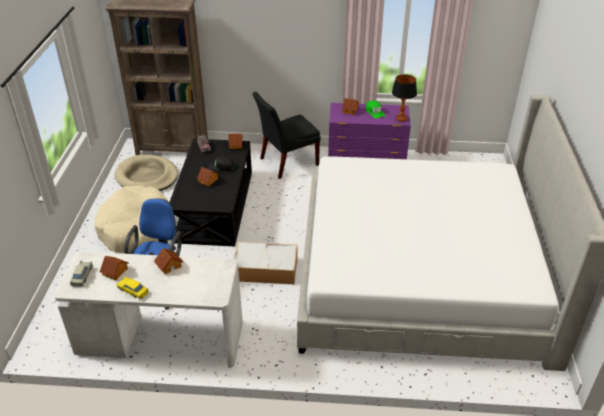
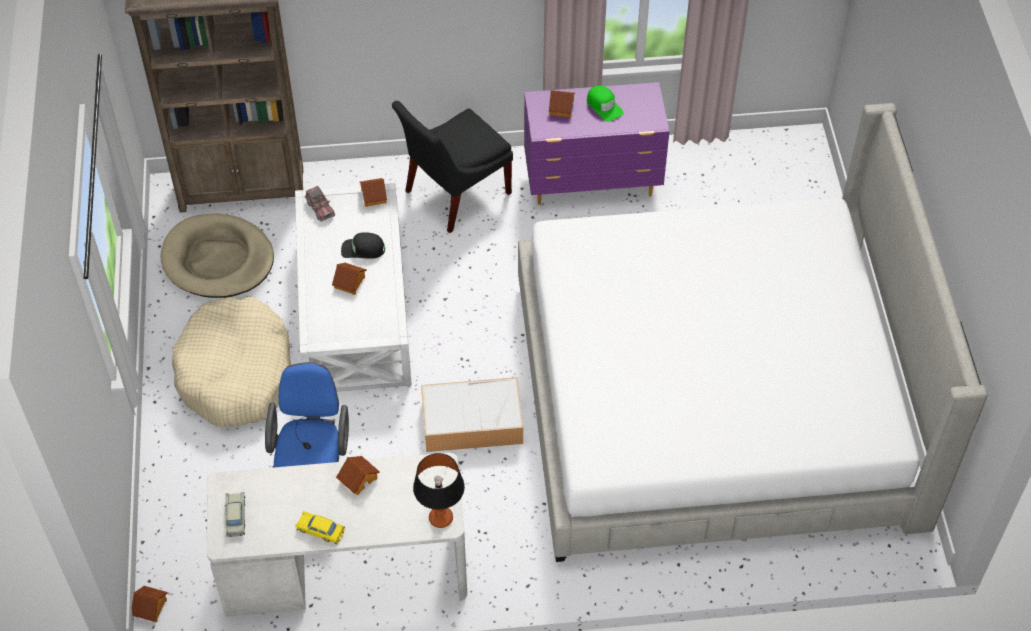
camera: 10 degrees left, 15 degrees up
toy house [100,256,129,281] -> toy house moved to [132,586,168,622]
black coffee table [169,139,252,246] -> white coffee table [295,183,412,392]
table lamp [392,74,417,122] -> table lamp moved to [413,453,465,528]

